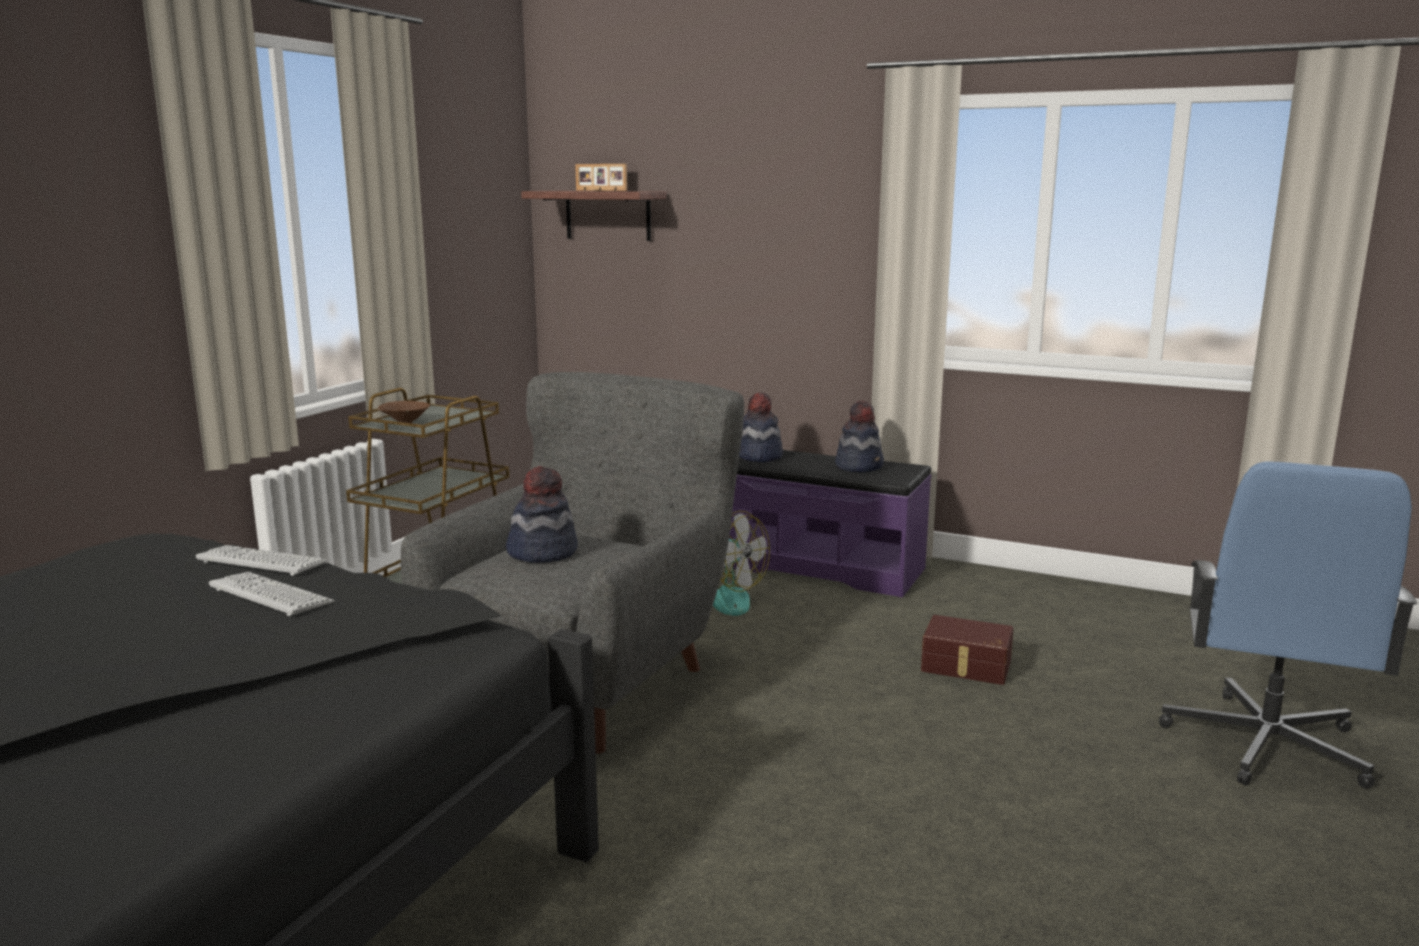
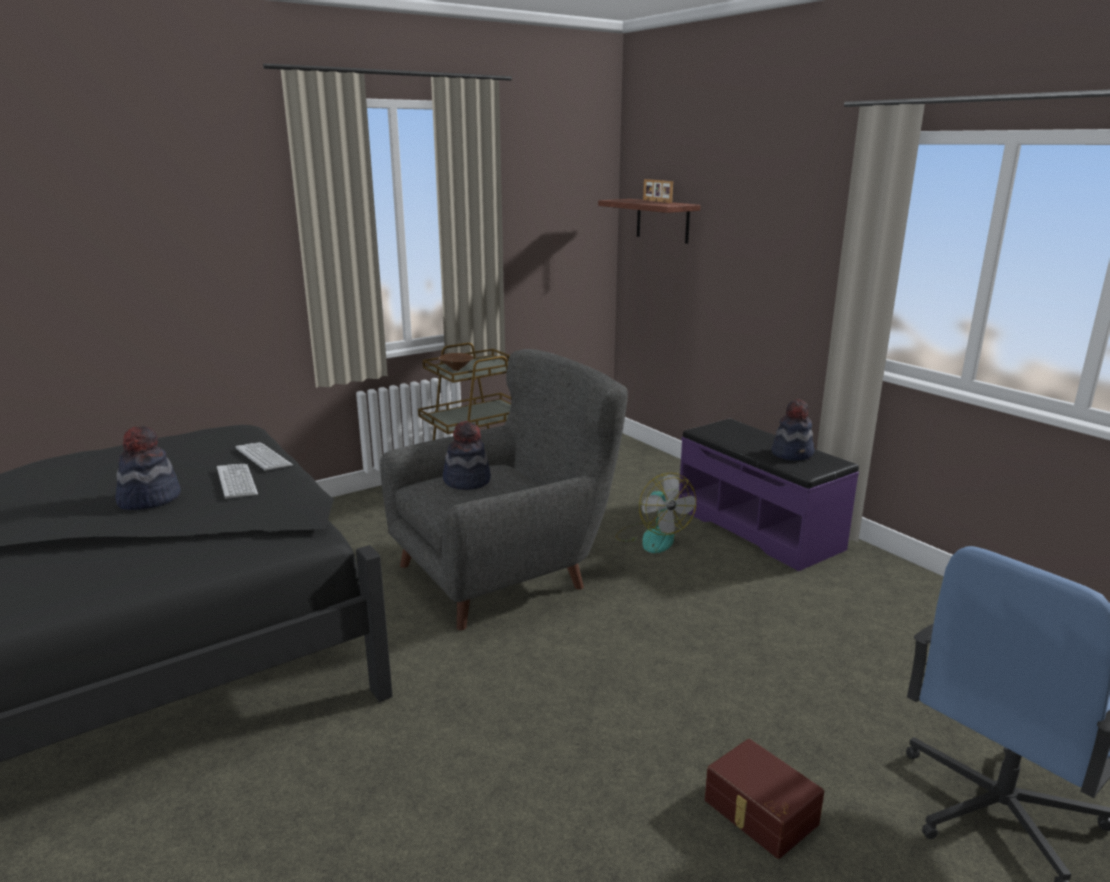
camera: 30 degrees right, 5 degrees up
hat [739,392,783,462] -> hat moved to [115,426,181,510]
brown storage box [921,615,1014,685] -> brown storage box moved to [705,739,824,859]

